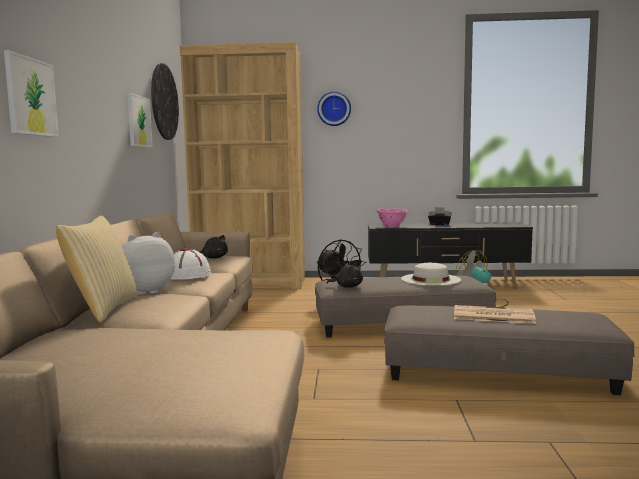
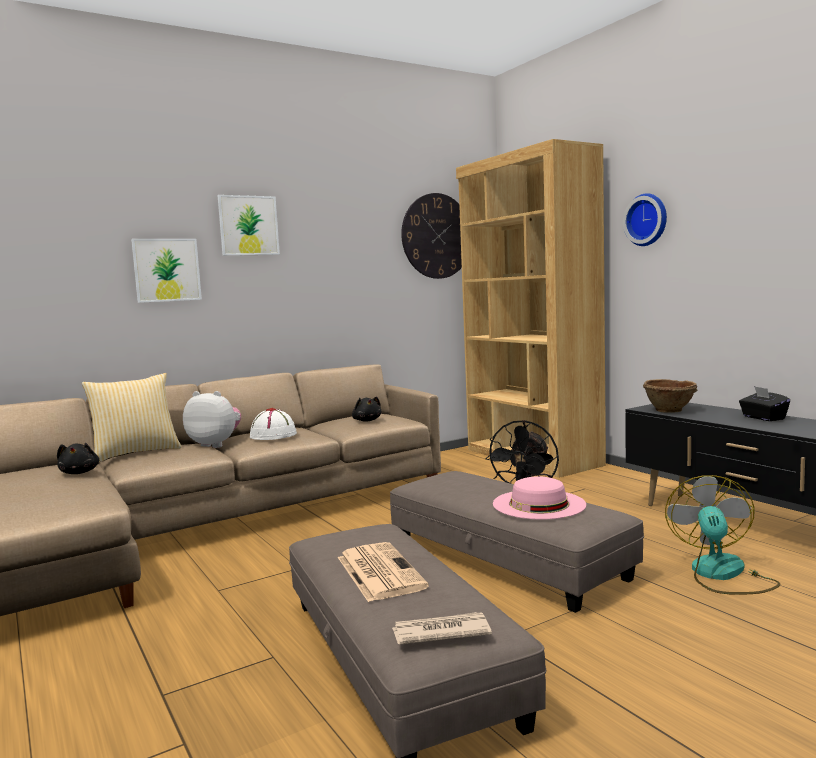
camera: 55 degrees right, 0 degrees up
picture [128,93,153,148] -> picture moved to [217,195,280,256]
black plush toy [326,263,363,288] -> black plush toy moved to [57,443,99,474]
pink bowl [377,208,408,228] -> brown bowl [643,379,698,413]
white hat [401,263,461,286] -> pink hat [493,476,586,519]
none -> newspaper [392,612,492,645]

